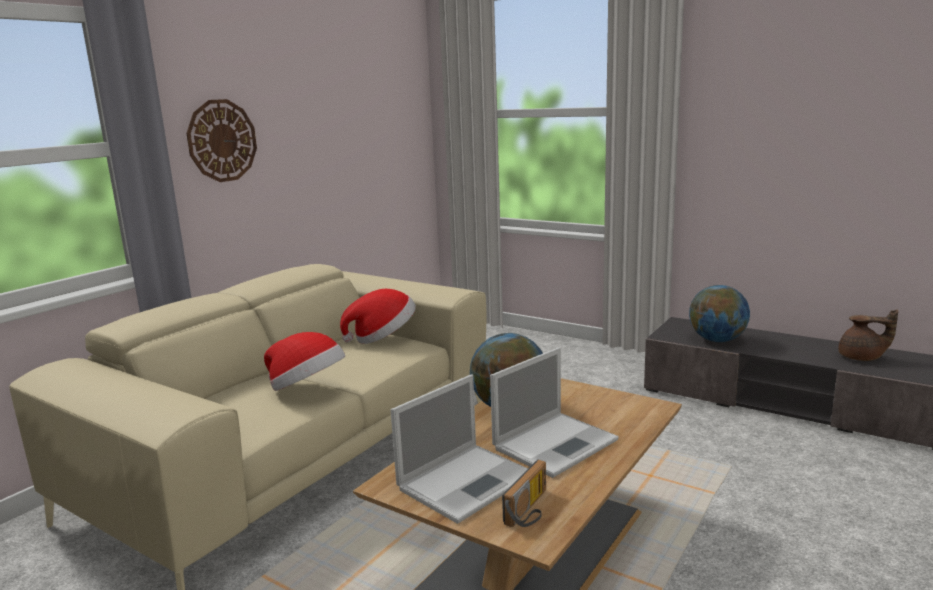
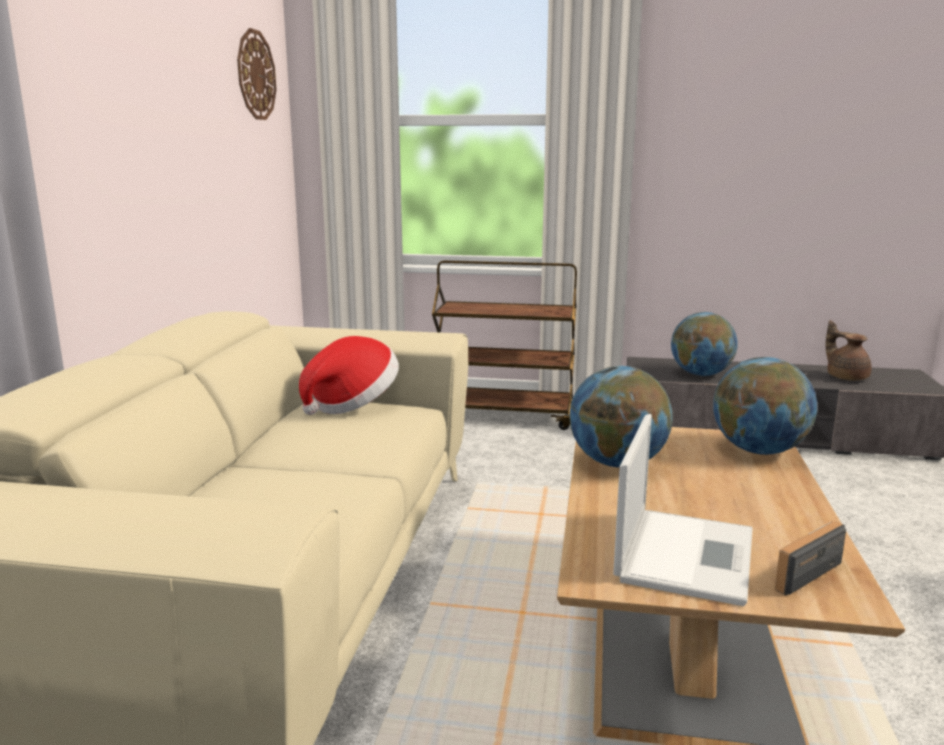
camera: 25 degrees left, 0 degrees up
wall clock [186,99,257,182] -> wall clock moved to [237,28,276,120]
hat [264,332,345,391] -> none
laptop [490,347,619,478] -> none
radio [502,460,546,527] -> radio turned 135 degrees counterclockwise [775,521,846,595]
brown teapot [839,310,898,361] -> brown teapot turned 105 degrees counterclockwise [825,320,872,381]
none -> brown cart [432,260,577,430]
none -> globe [713,357,817,455]

